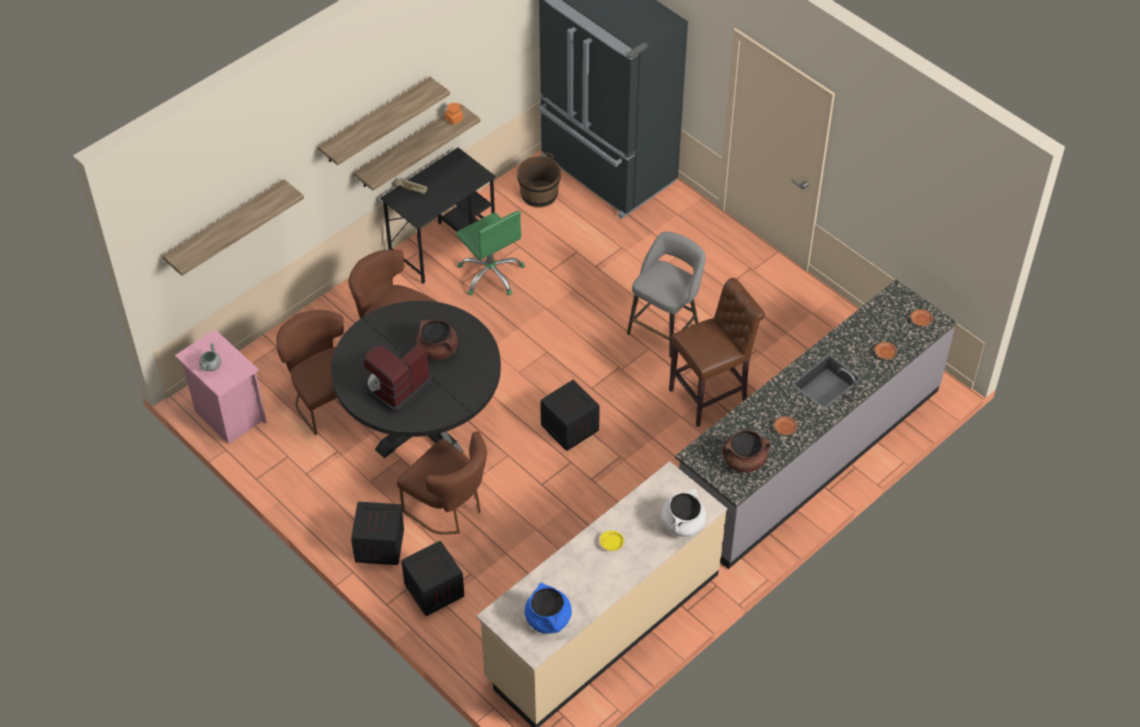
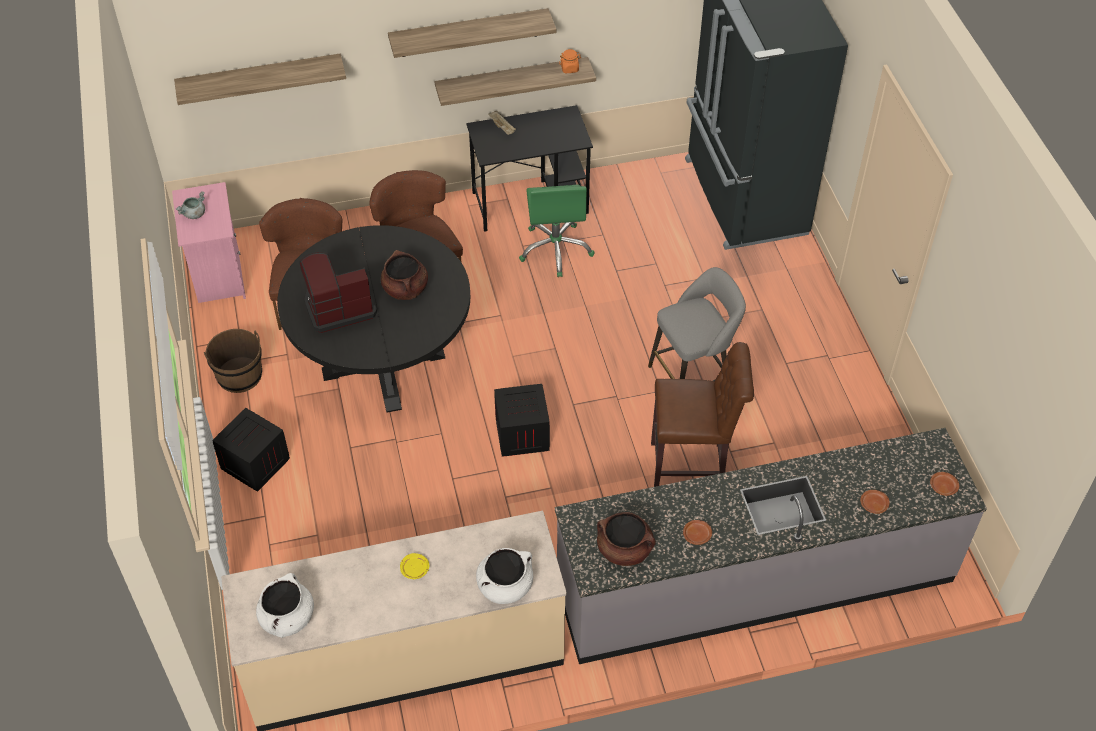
camera: 30 degrees right, 0 degrees up
brown chair [396,431,487,535] -> none
crate [401,540,464,616] -> none
brown bucket [517,152,561,208] -> brown bucket moved to [204,329,262,393]
blue cooking pot [525,583,572,634] -> white cooking pot [256,573,314,638]

